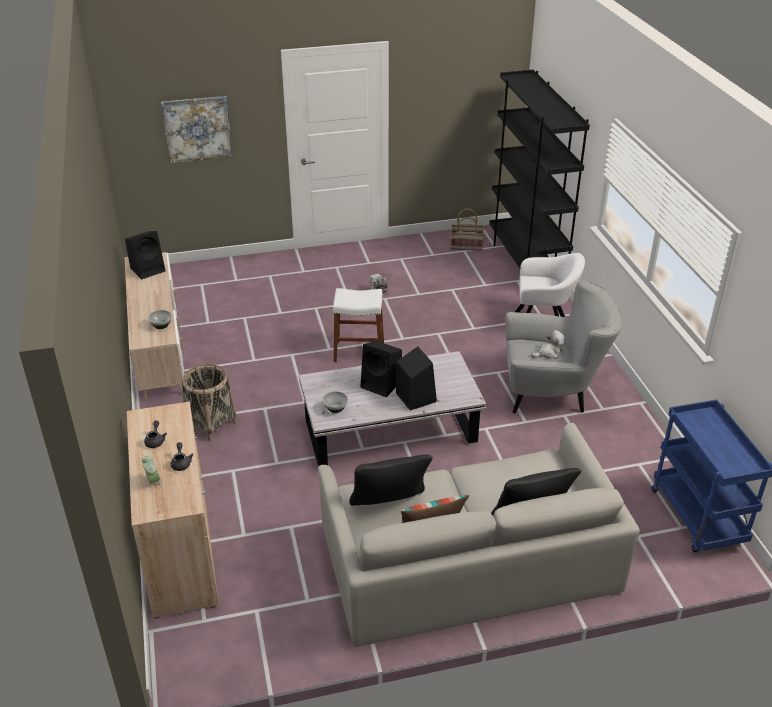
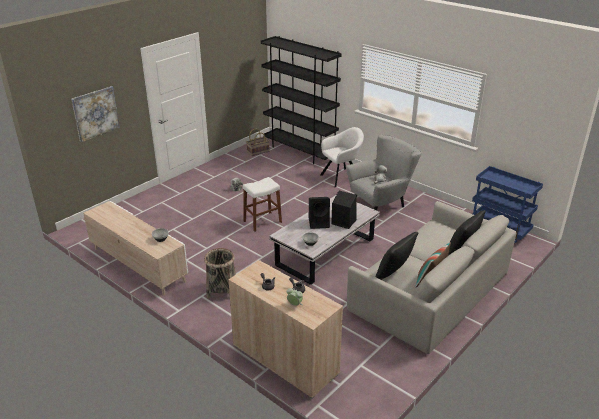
camera: 35 degrees left, 5 degrees down
black speaker [125,231,166,279] -> none

